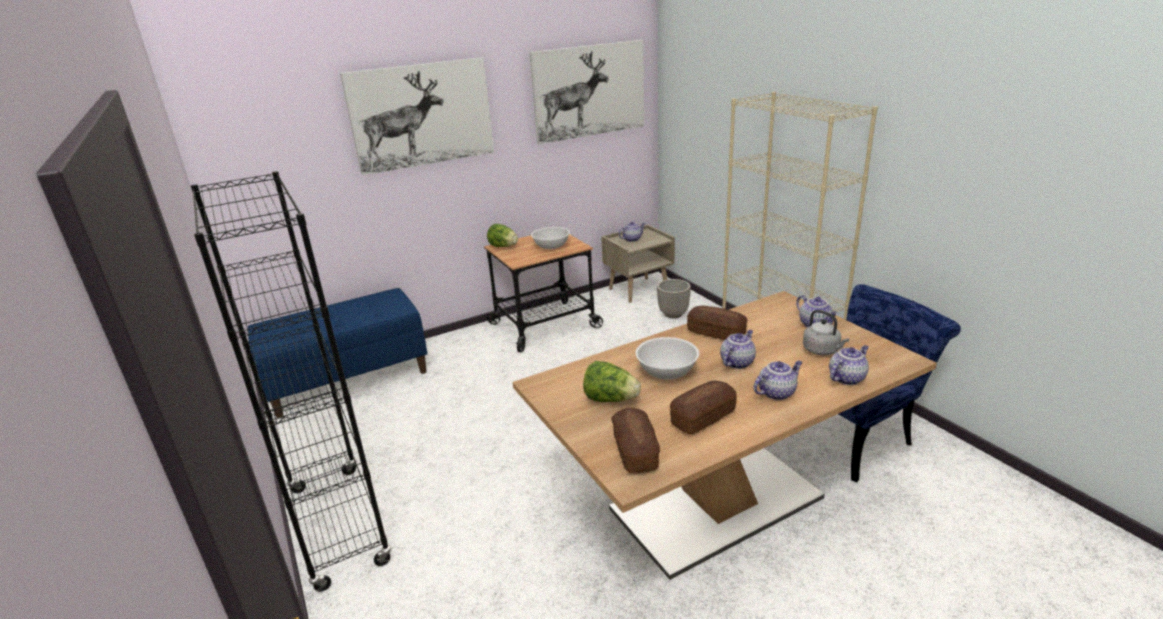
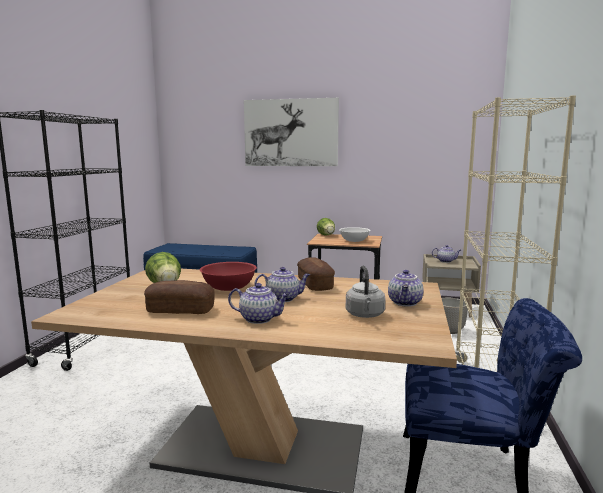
camera: 40 degrees right, 15 degrees down
picture [529,40,644,144] -> none
bread [611,408,660,473] -> none
white bowl [635,337,699,380] -> red bowl [200,262,257,291]
teapot [829,345,869,385] -> none

